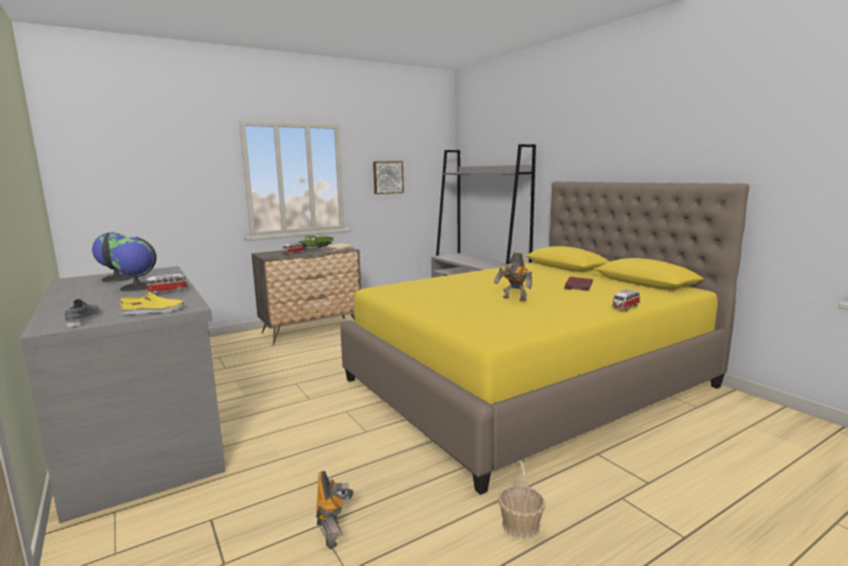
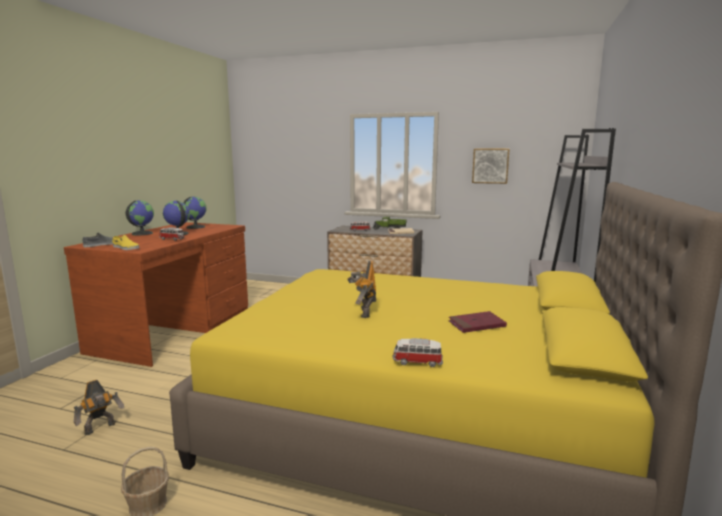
camera: 50 degrees right, 0 degrees up
grey desk [20,266,226,523] -> brown desk [64,222,248,367]
none -> globe [126,200,154,236]

